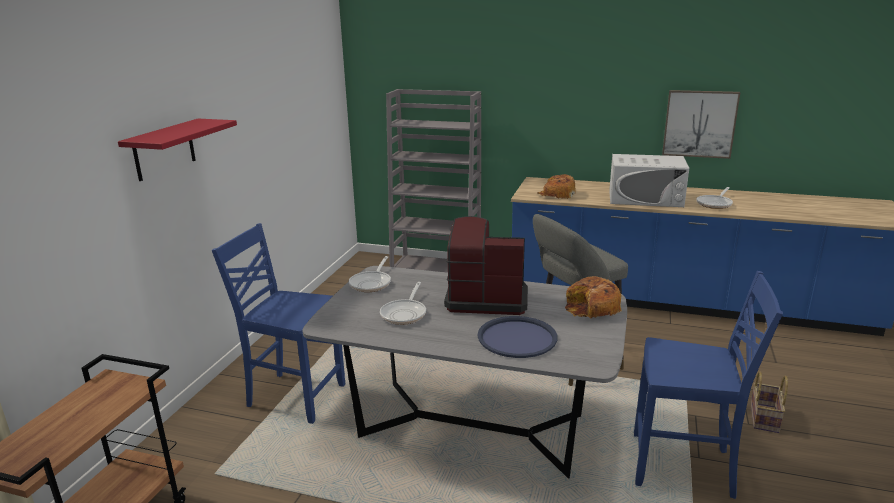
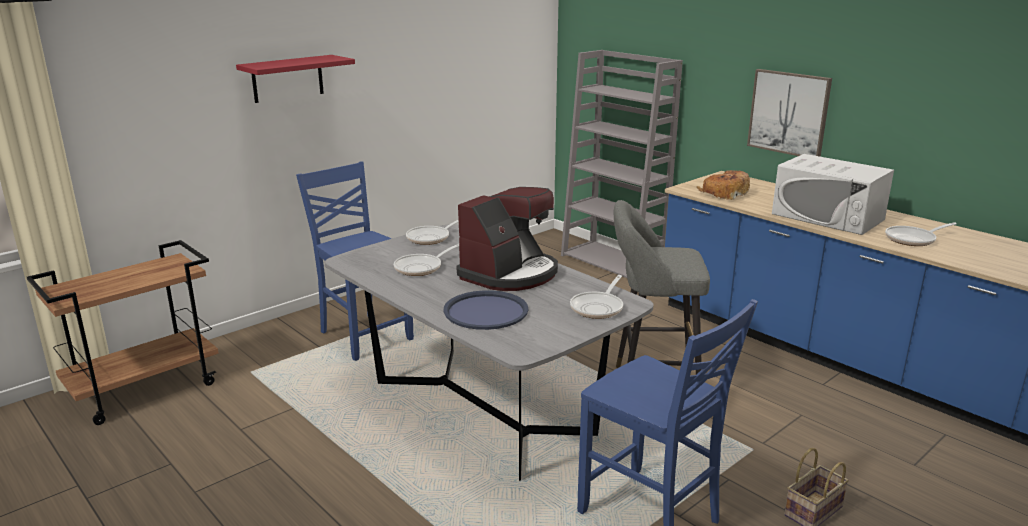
camera: 30 degrees right, 0 degrees up
coffee machine [444,216,528,315] -> coffee machine turned 90 degrees clockwise [457,187,558,291]
bread [565,276,622,319] -> frying pan [570,275,623,319]
picture [662,90,740,159] -> picture moved to [747,69,832,157]

